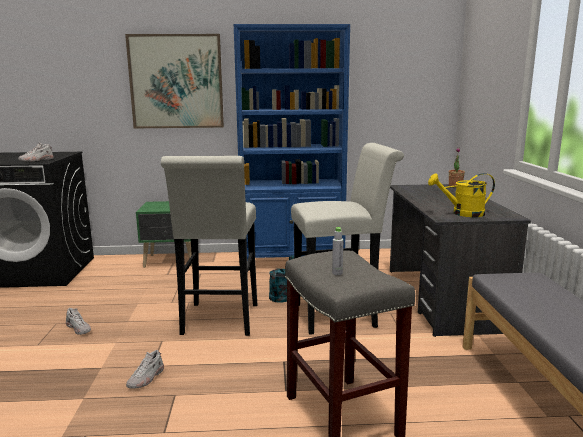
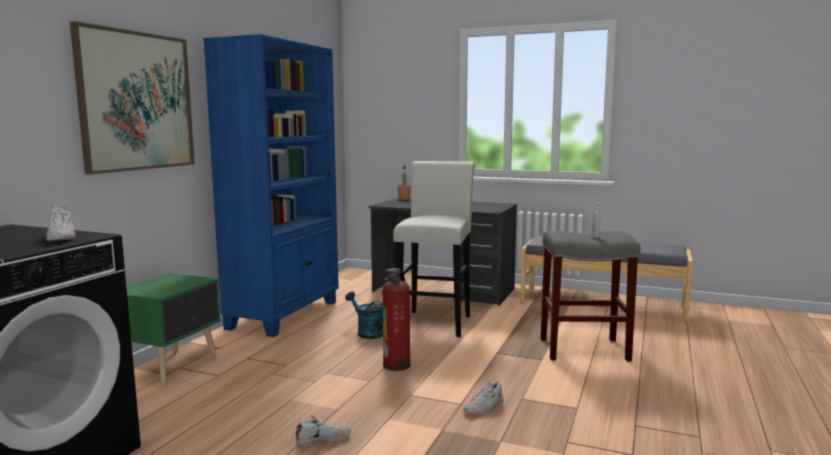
camera: 65 degrees left, 5 degrees down
white shoe [126,350,164,389] -> white shoe turned 90 degrees clockwise [464,380,504,415]
white stool [161,156,257,336] -> fire extinguisher [382,268,411,371]
yellow watering can [428,173,495,217] -> none

